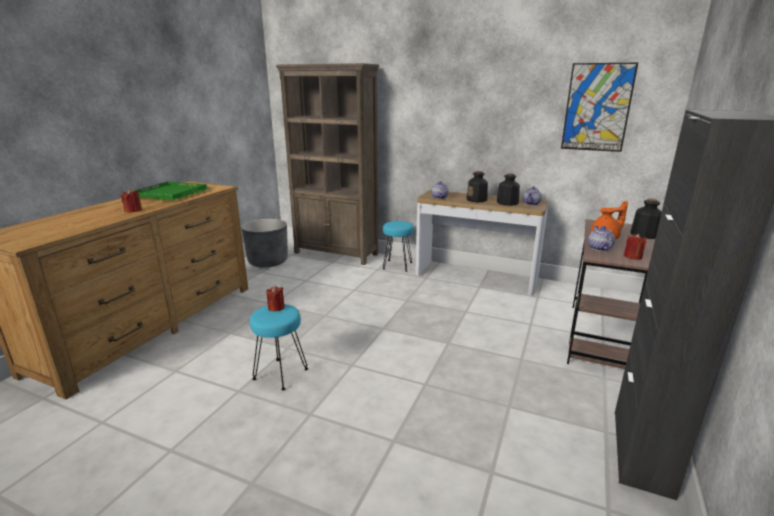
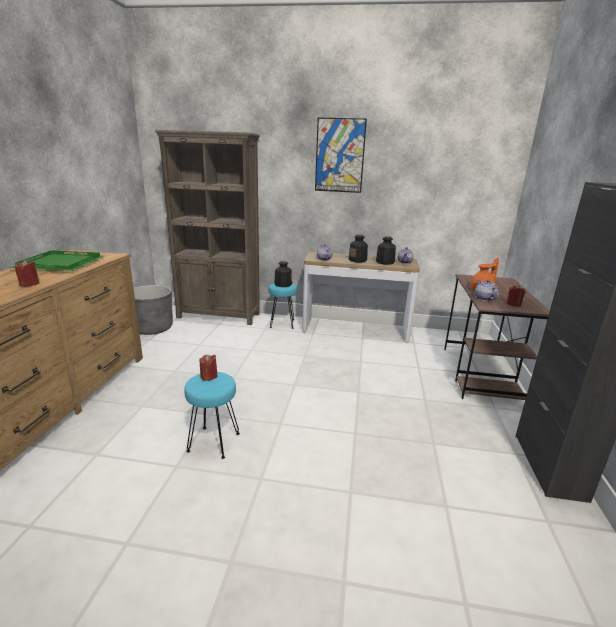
camera: 15 degrees left, 0 degrees up
picture [561,63,638,152] -> picture moved to [315,118,367,193]
bottle [630,198,662,239] -> bottle moved to [274,261,292,287]

